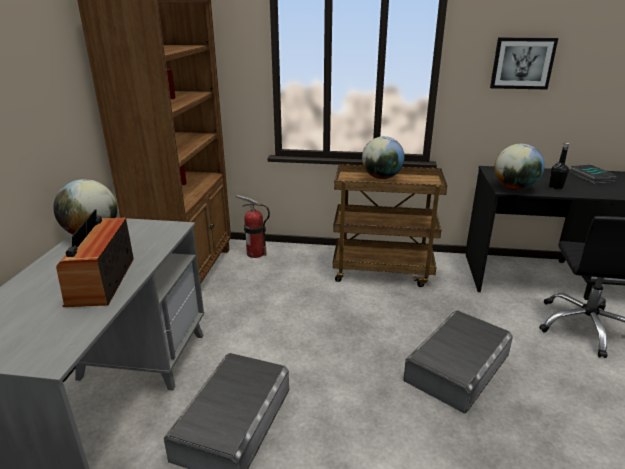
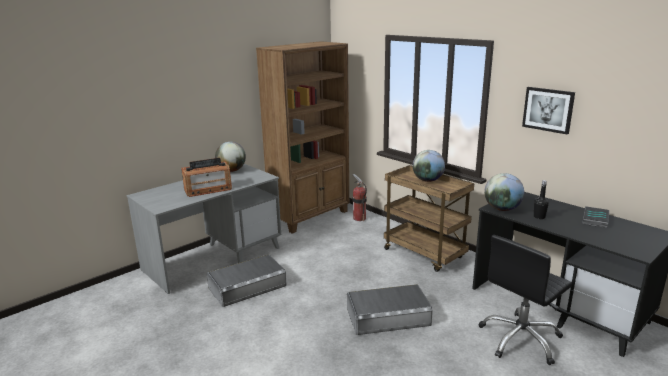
camera: 40 degrees right, 5 degrees down
radio [56,209,134,307] -> radio turned 150 degrees counterclockwise [181,158,232,197]

